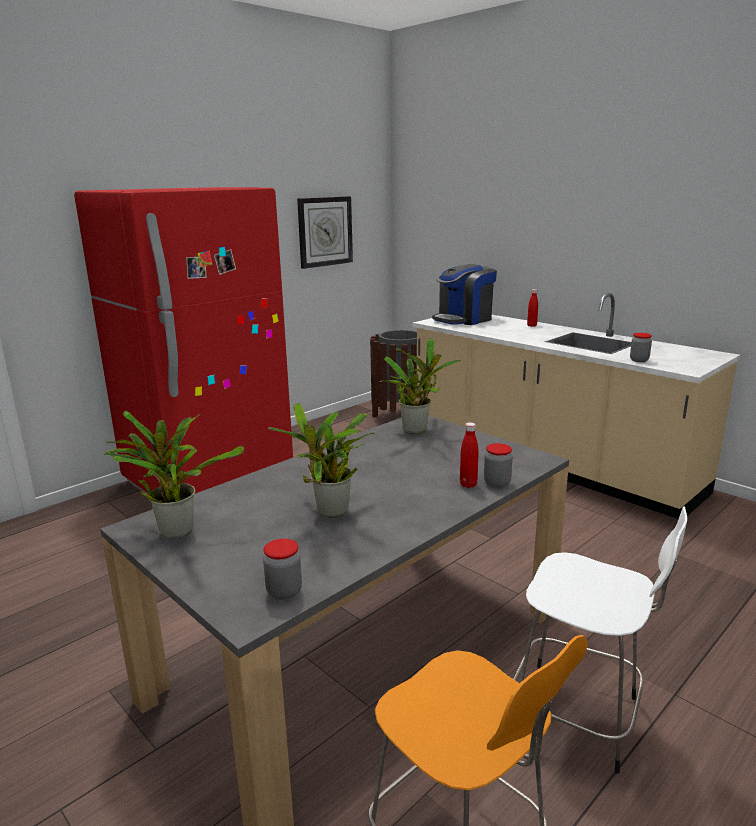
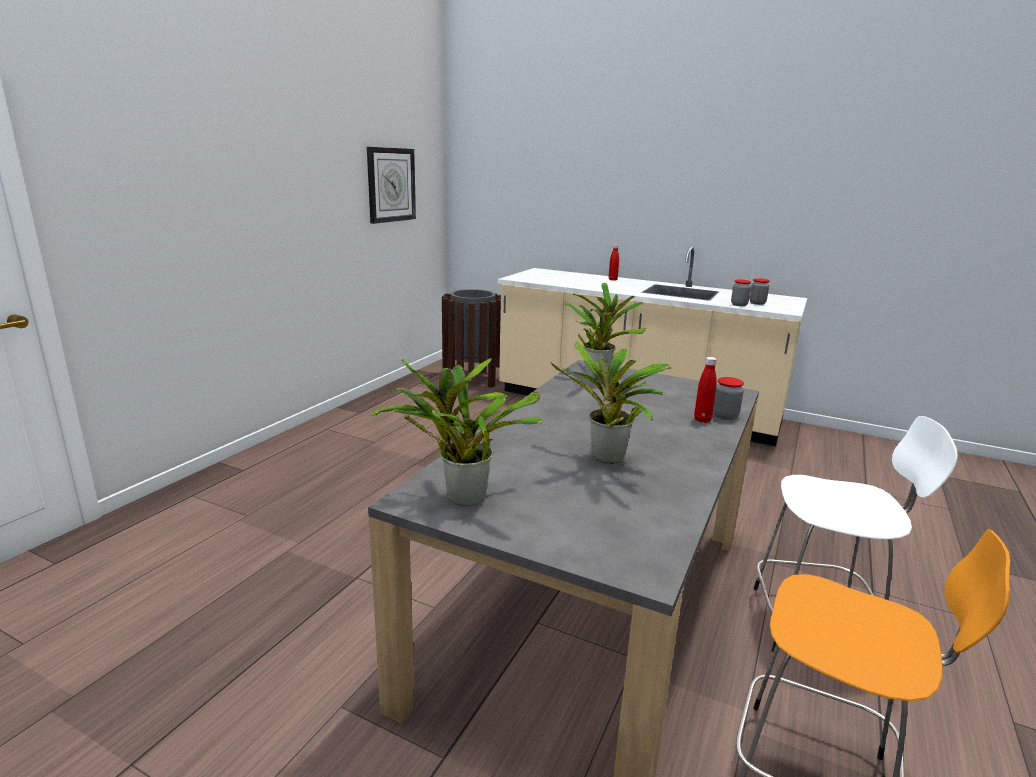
camera: 20 degrees left, 0 degrees up
red fridge [74,187,293,495] -> none
jar [263,539,302,600] -> jar moved to [749,278,769,305]
coffee machine [432,264,497,325] -> none

